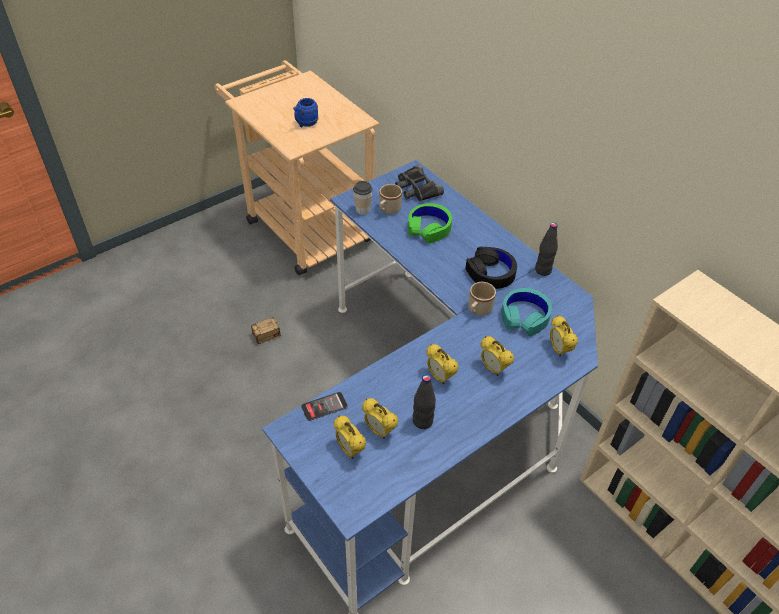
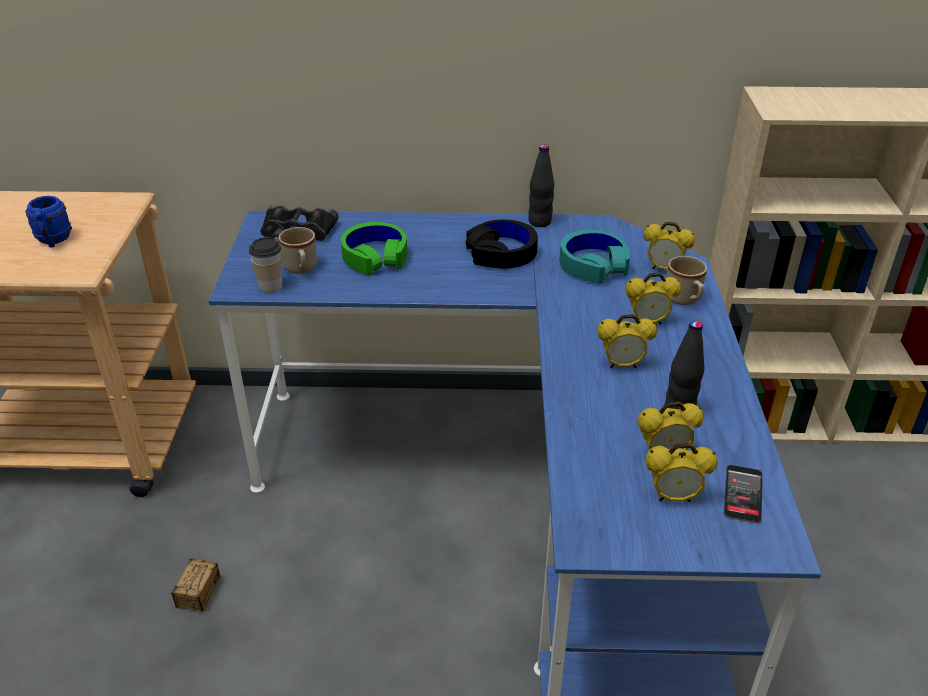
camera: 50 degrees left, 10 degrees down
phone [301,392,348,421] -> phone moved to [724,465,763,524]
beige mug [468,282,496,316] -> beige mug moved to [666,256,707,305]

